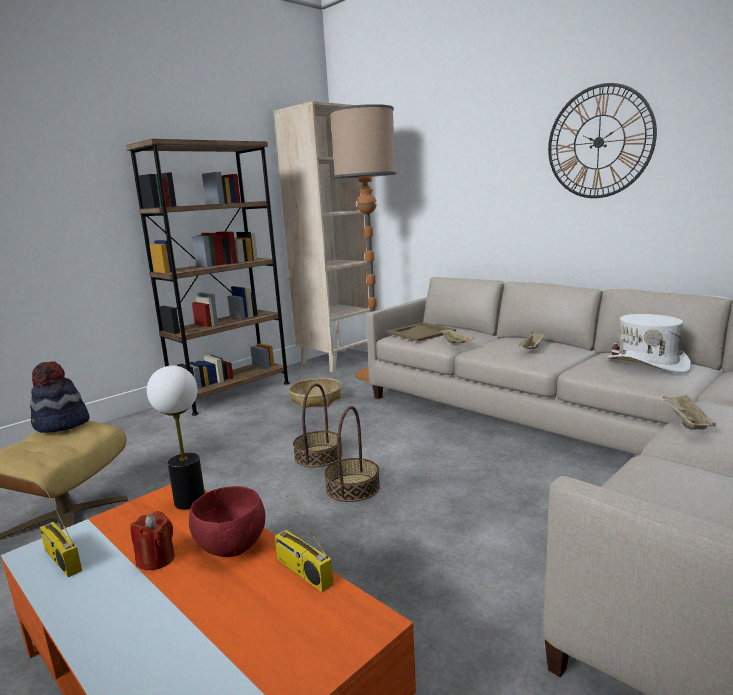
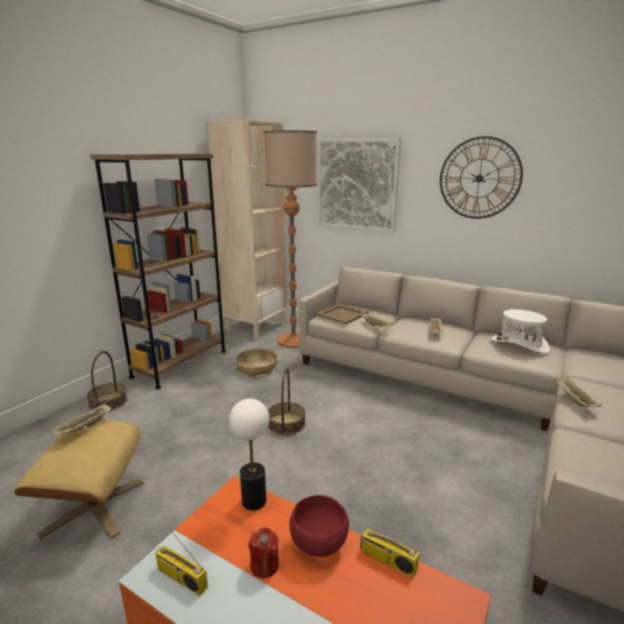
camera: 15 degrees left, 5 degrees up
hat [30,361,89,433] -> beige tray [50,403,111,435]
basket [324,406,380,502] -> basket moved to [87,351,127,411]
none -> picture [317,138,401,233]

